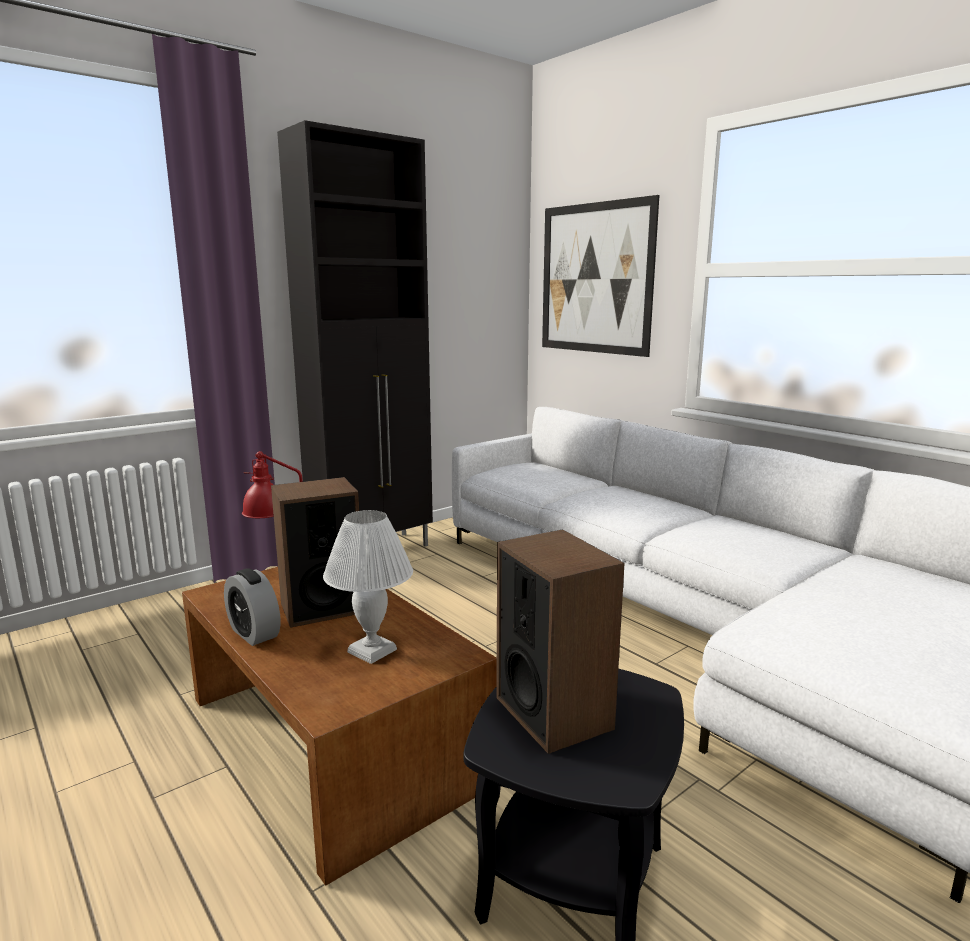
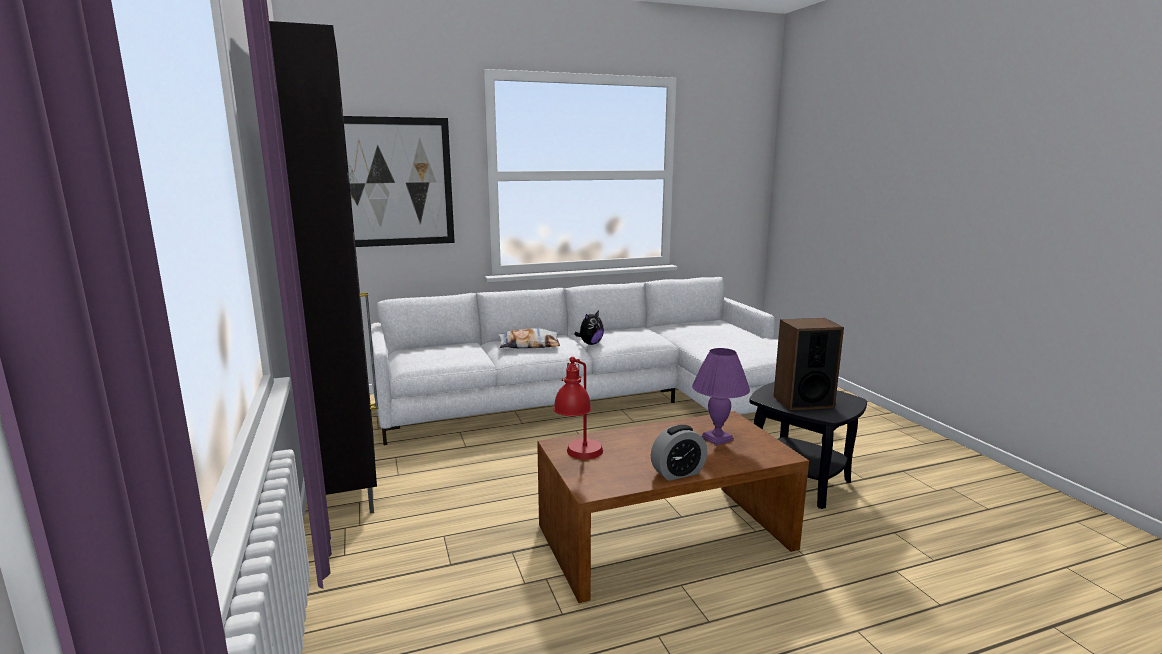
camera: 70 degrees left, 0 degrees up
speaker [271,477,359,628] -> none
white table lamp [323,510,413,664] -> purple table lamp [692,348,750,446]
none -> pillow [498,328,560,348]
none -> plush toy [574,311,604,345]

